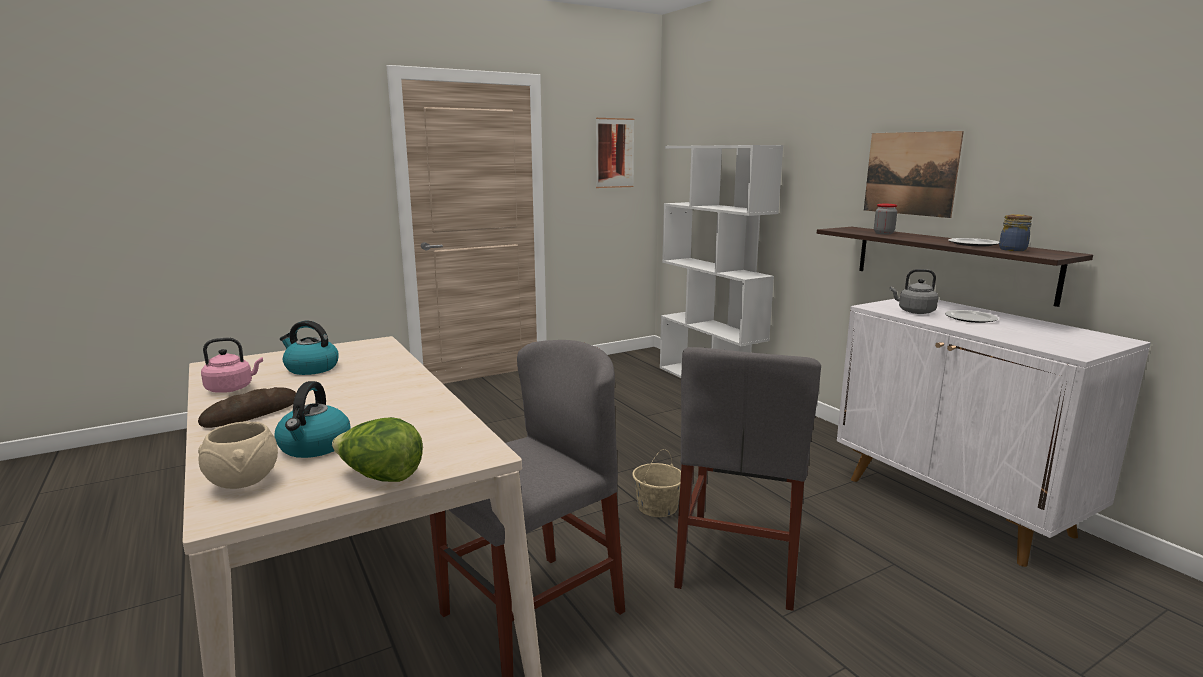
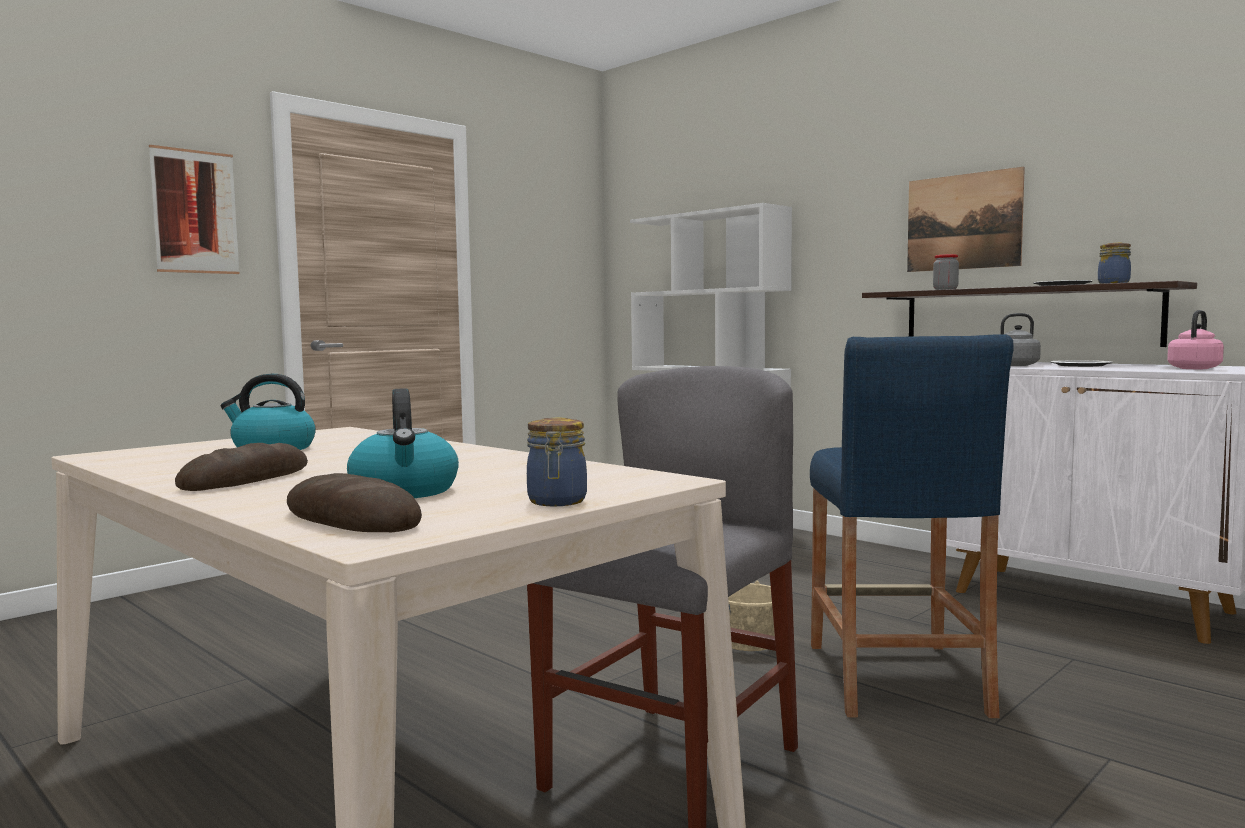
camera: 15 degrees left, 10 degrees down
beige bowl [198,421,278,489] -> bread [287,473,422,532]
pink kettle [201,338,263,393] -> pink kettle moved to [1167,310,1224,369]
lettuce [332,417,423,482] -> jar [527,418,587,506]
picture [596,118,634,188] -> picture moved to [149,145,240,274]
grey chair [674,347,821,611] -> blue stool [810,334,1014,718]

